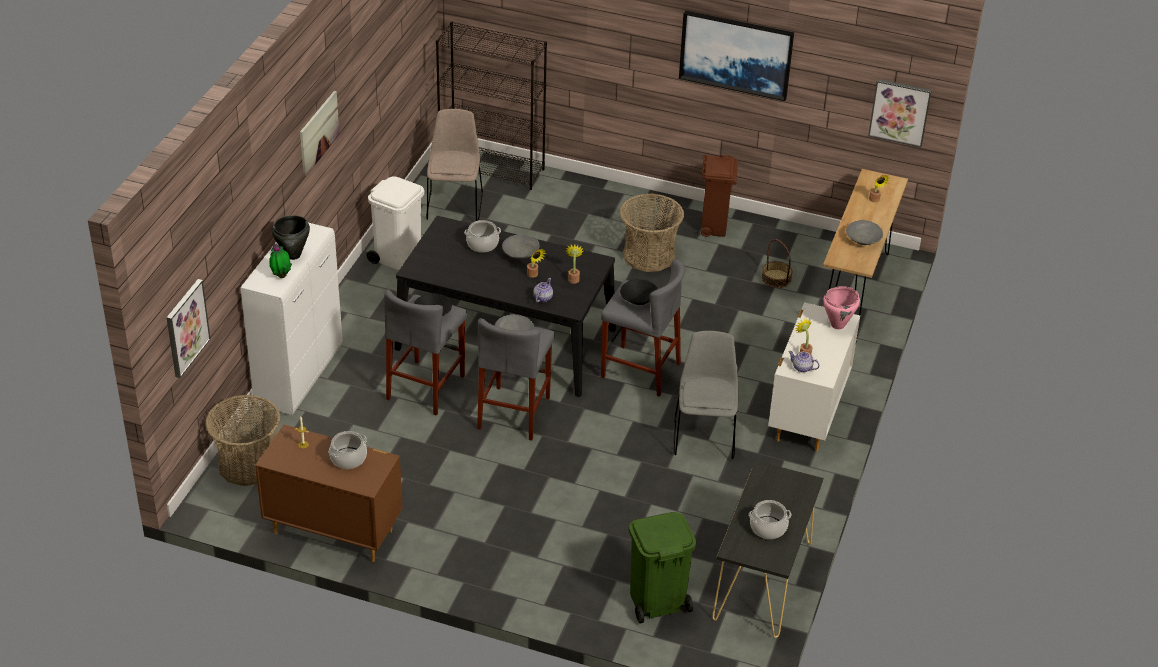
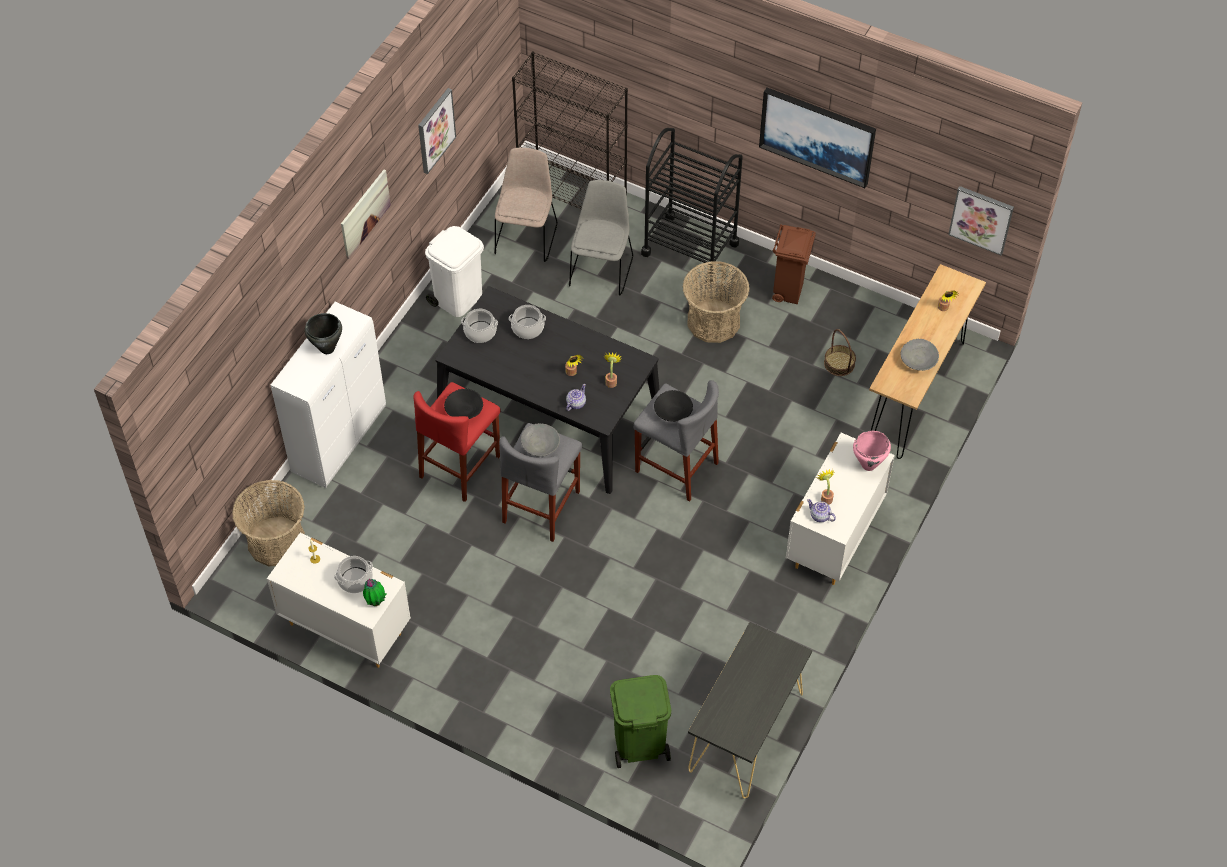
camera: 10 degrees right, 15 degrees up
picture [166,279,211,378] -> picture moved to [418,88,456,174]
brown dresser [255,424,403,562] -> white dresser [267,532,411,668]
potted plant [269,243,292,278] -> potted plant moved to [363,579,387,606]
grey stool [384,290,467,416] -> red stool [413,382,501,502]
grey bowl [502,234,540,259] -> none
grey chair [673,331,738,459] -> grey chair moved to [569,180,633,295]
cooking pot [749,500,792,539] -> cooking pot moved to [461,309,498,343]
none -> black cart [641,128,743,282]

